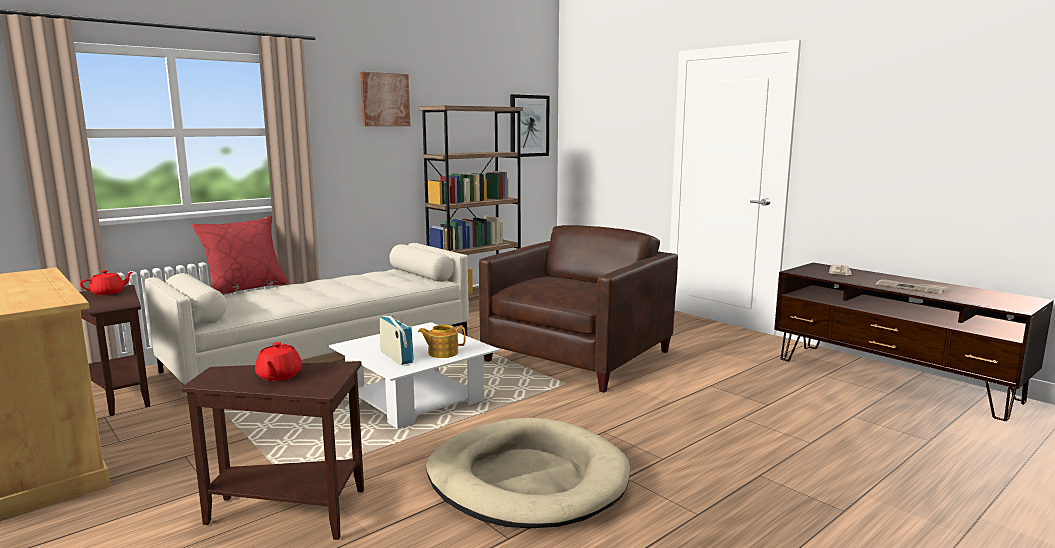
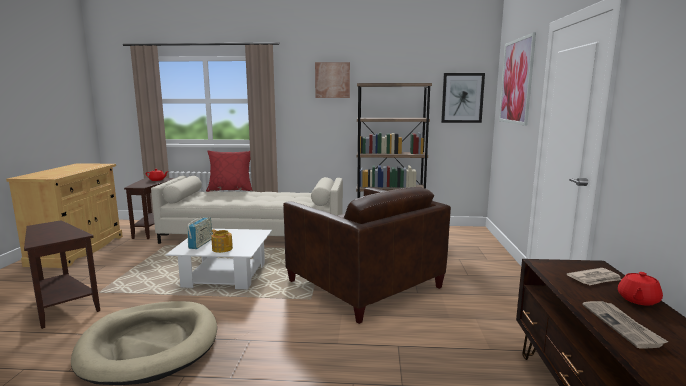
camera: 45 degrees right, 0 degrees up
red teapot [255,342,302,381] -> red teapot moved to [618,272,663,306]
brown armchair [479,225,678,393] -> brown armchair turned 60 degrees clockwise [283,187,451,324]
none -> picture [499,32,536,126]

